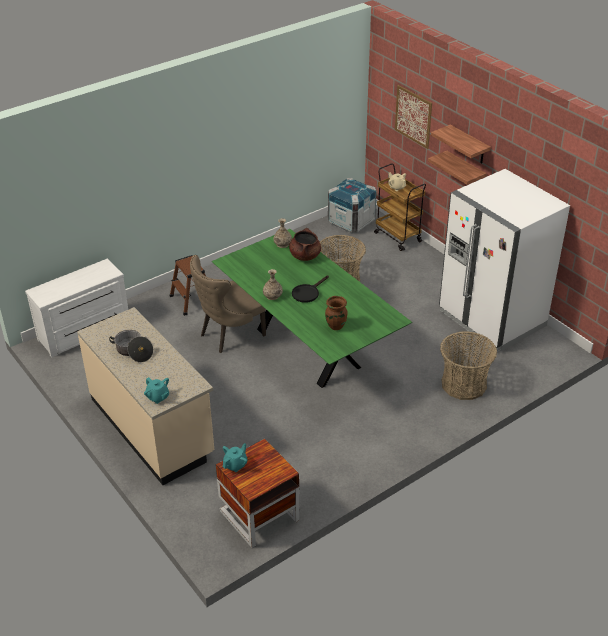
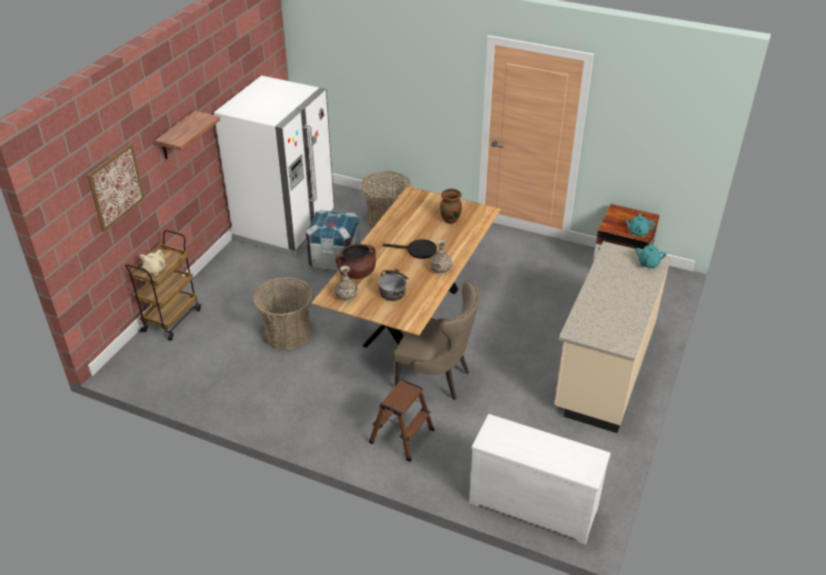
camera: 120 degrees left, 0 degrees up
cooking pot [109,330,153,362] -> cooking pot moved to [378,269,409,301]
green dining table [212,229,412,388] -> brown dining table [311,186,501,348]
crate [328,178,377,233] -> crate moved to [306,210,360,272]
shelf [428,151,487,185] -> none

